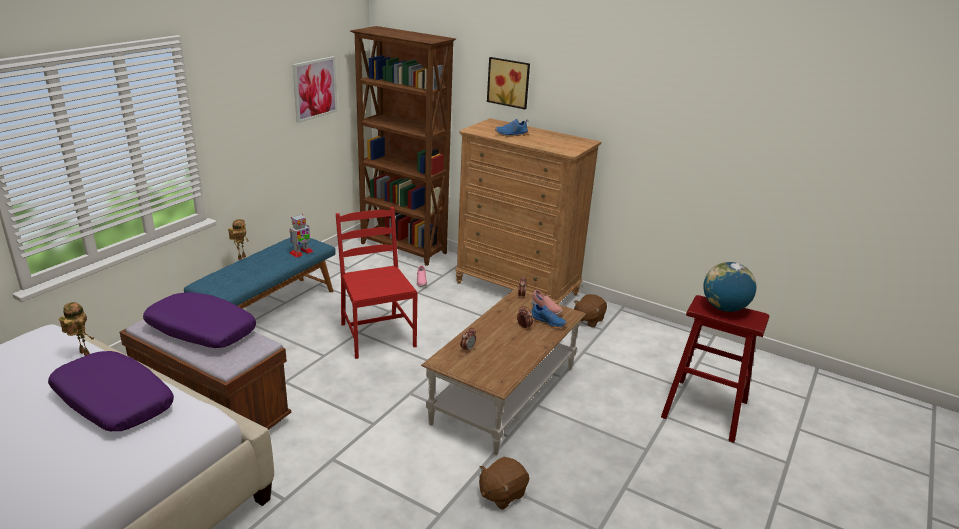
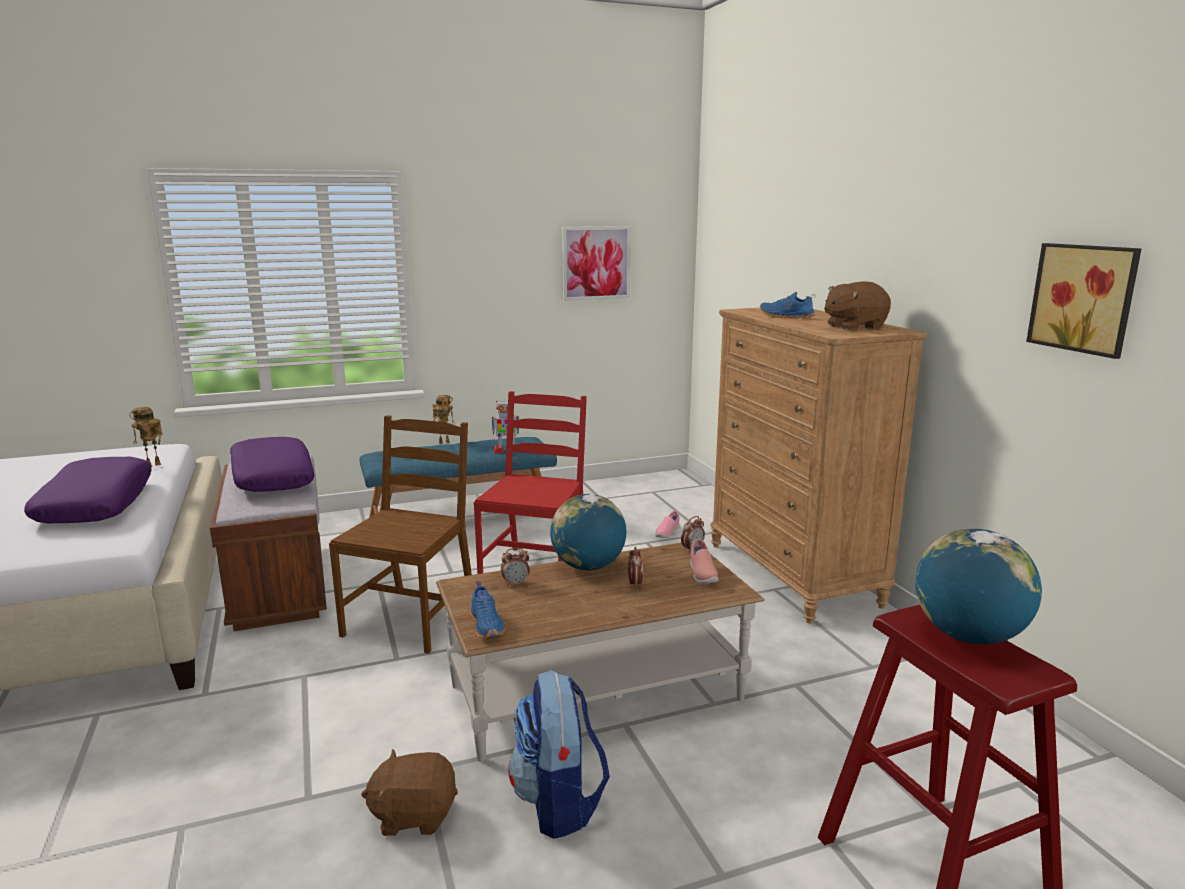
camera: 40 degrees right, 10 degrees down
toy robot [59,302,95,356] -> toy robot turned 120 degrees counterclockwise [129,407,163,467]
brown bookcase [350,26,456,266] -> none
picture [487,57,530,109] -> picture moved to [1026,243,1141,359]
blue shoe [532,302,566,329] -> blue shoe moved to [470,581,505,638]
brown plush toy [574,294,607,327] -> brown plush toy moved to [824,281,891,331]
none -> brown chair [329,415,472,654]
none -> backpack [508,670,610,839]
none -> globe [550,494,626,570]

